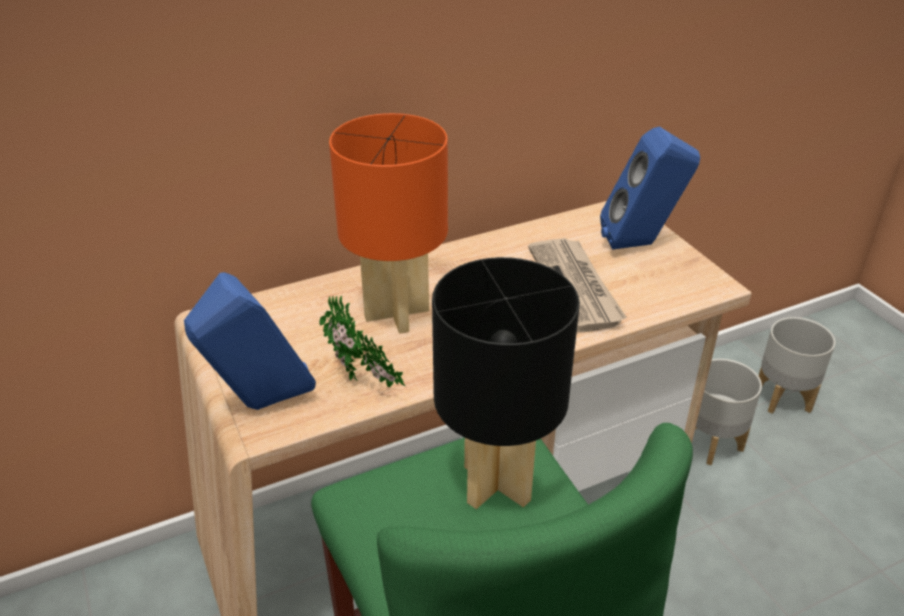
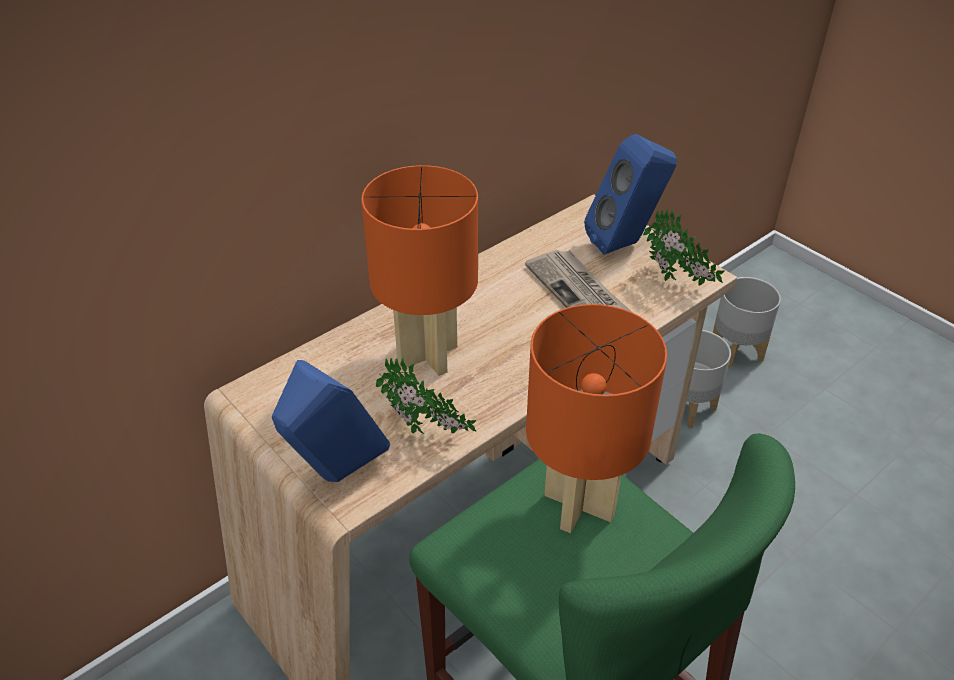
camera: 15 degrees left, 5 degrees up
black table lamp [432,257,580,509] -> orange table lamp [526,304,667,533]
none -> potted plant [643,209,724,286]

